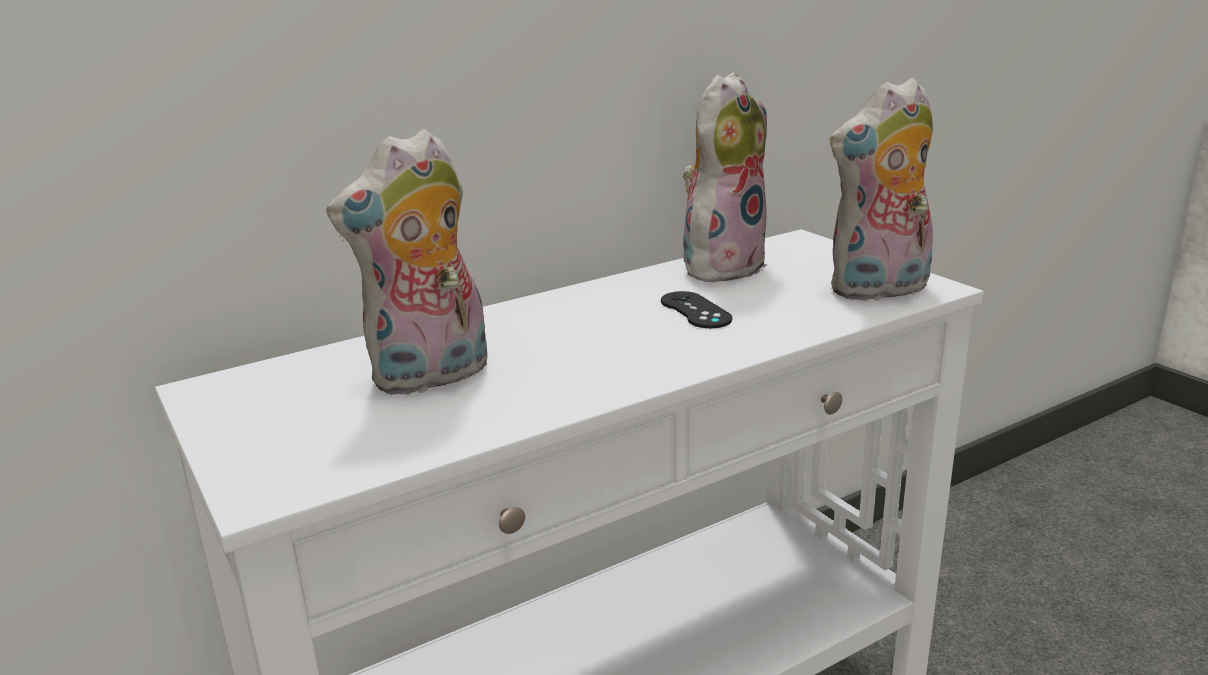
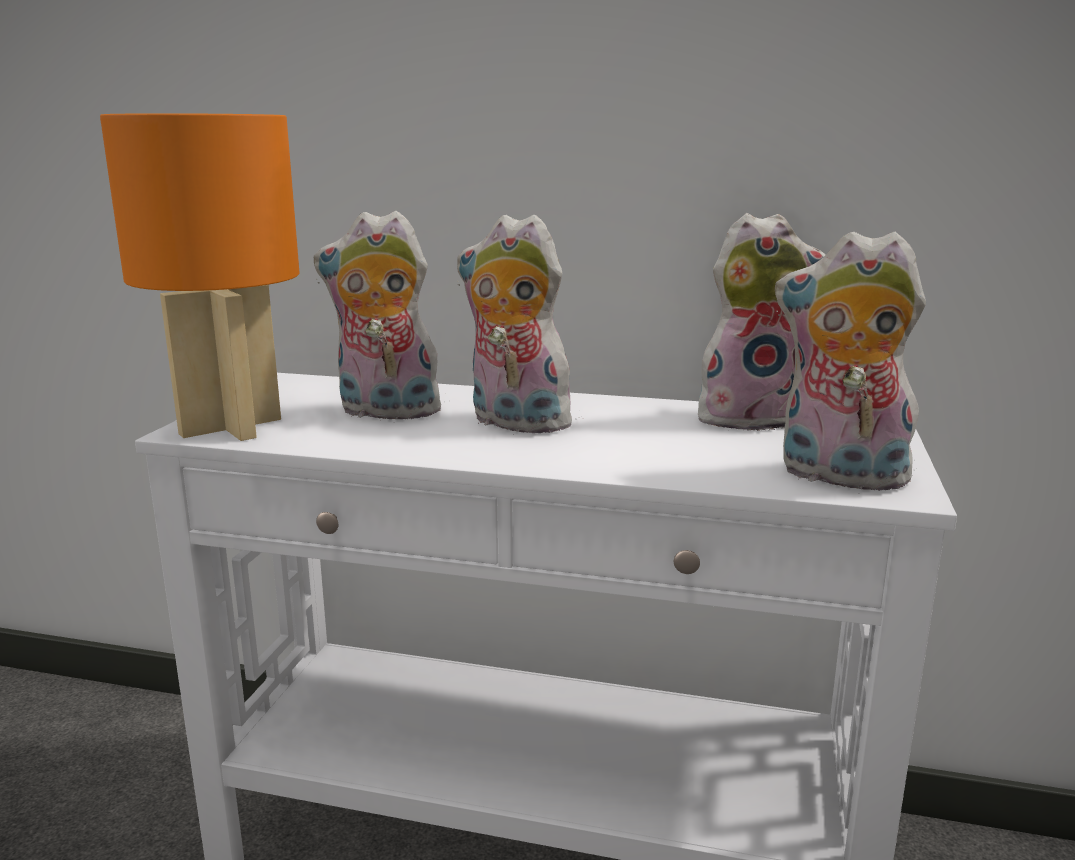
camera: 45 degrees right, 5 degrees down
black game controller [661,291,732,328] -> none
none -> orange table lamp [100,113,299,441]
none -> plush toy [457,215,580,435]

